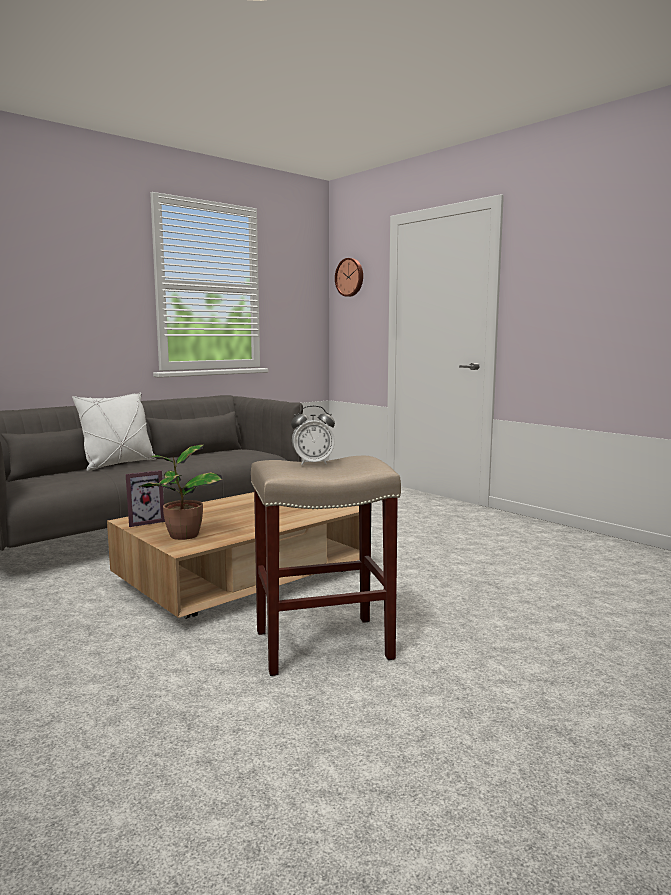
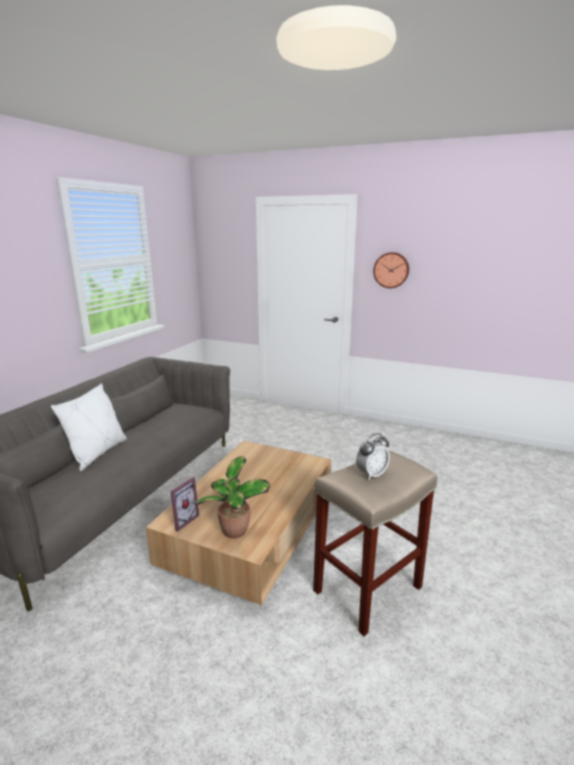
camera: 25 degrees left, 10 degrees up
wall clock [335,258,363,297] -> wall clock moved to [373,252,409,288]

